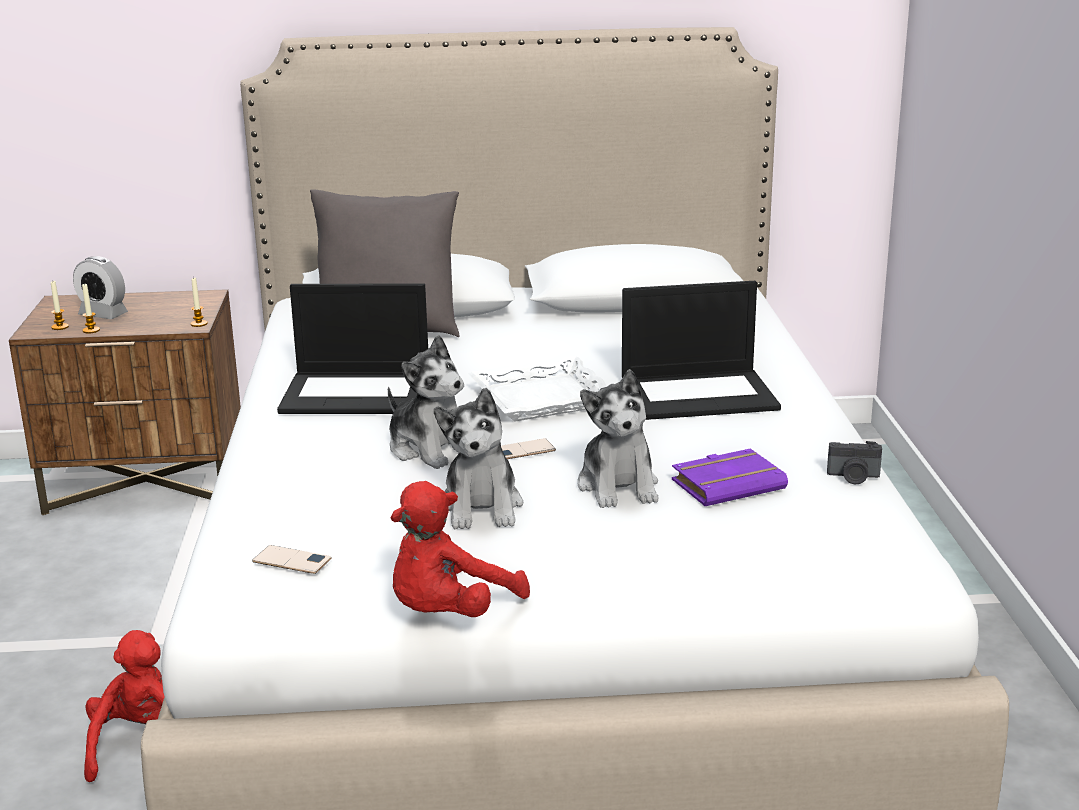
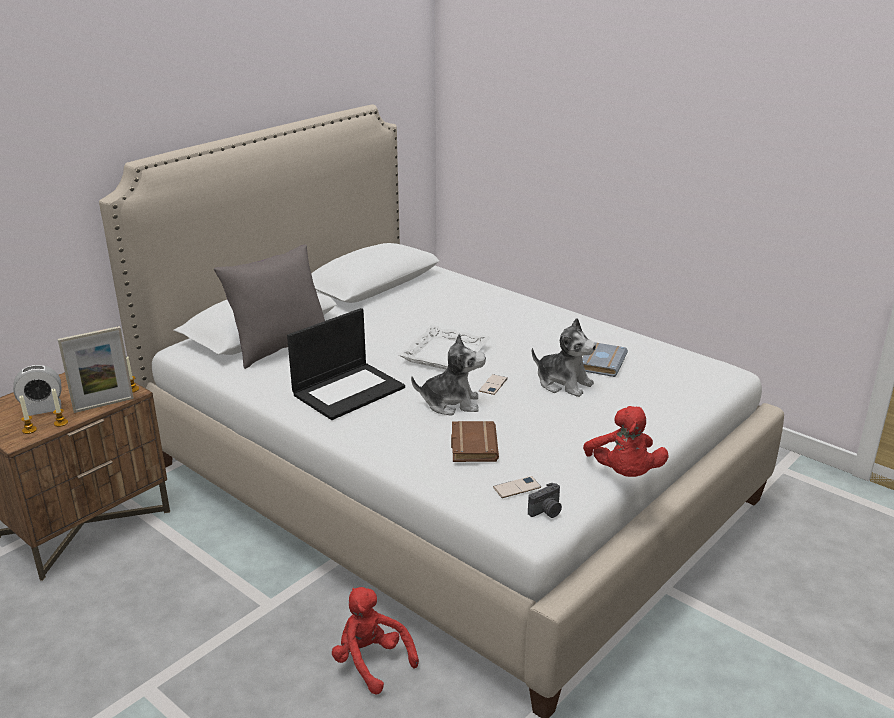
camera: 45 degrees left, 5 degrees up
plush toy [434,388,523,530] -> none
laptop [622,281,781,420] -> none
purple book [672,449,788,506] -> grey book [582,342,628,377]
camera [827,441,882,484] -> camera moved to [528,483,562,518]
none -> picture frame [58,326,134,413]
none -> brown book [451,421,499,462]

